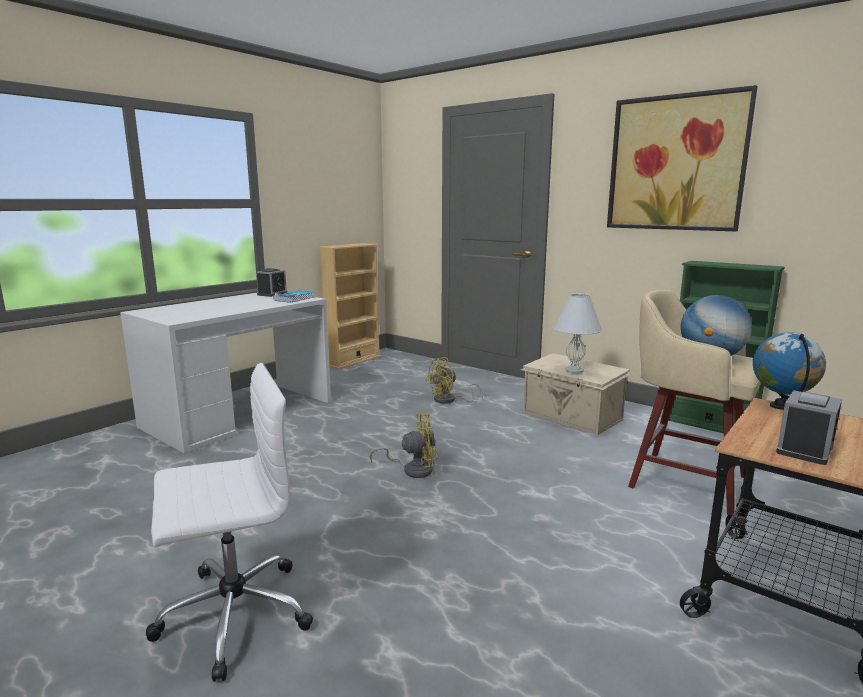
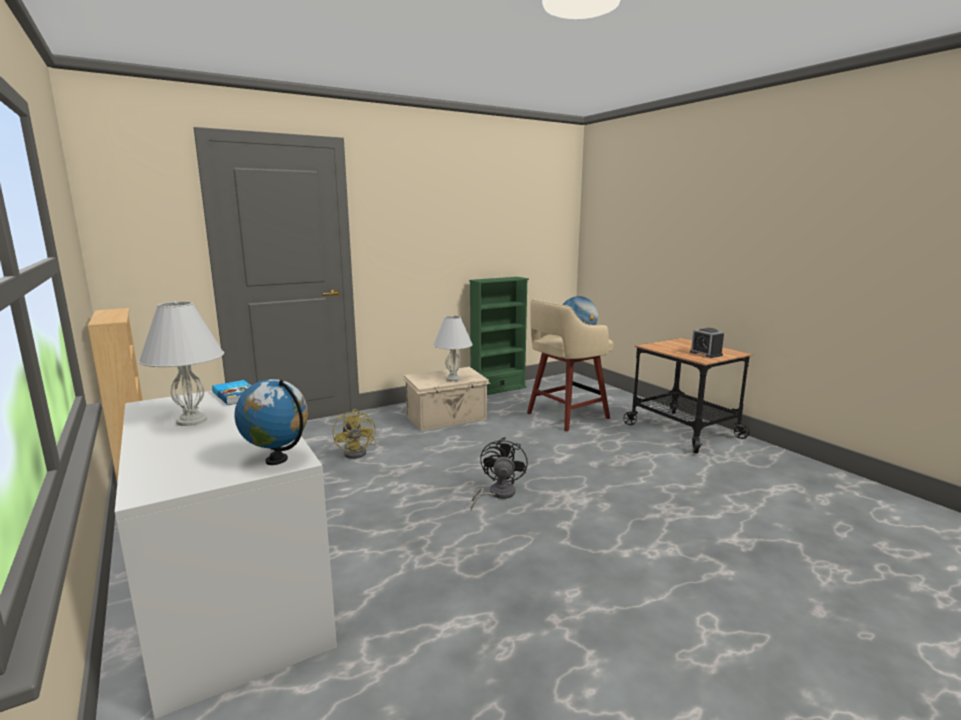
camera: 70 degrees left, 0 degrees up
white office chair [146,363,313,682] -> none
alarm clock [256,268,288,297] -> none
yellow fan [370,413,438,478] -> black fan [471,437,528,510]
picture [607,85,758,231] -> none
globe [753,333,826,410] -> globe moved to [234,379,308,465]
none -> white table lamp [139,301,224,426]

